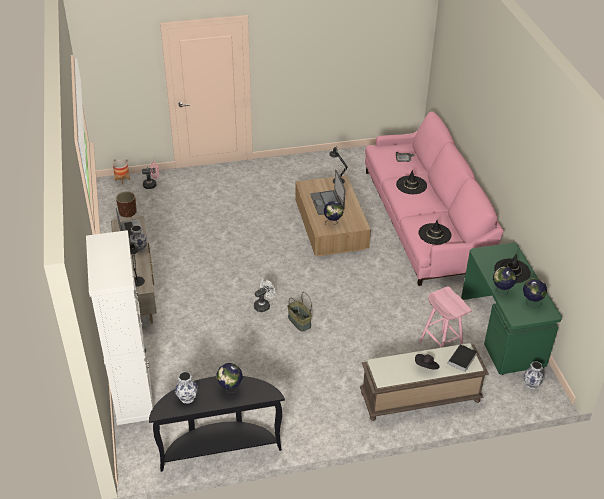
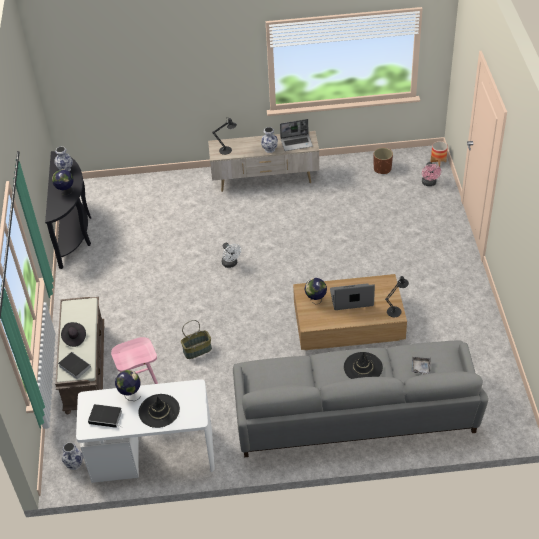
camera: 100 degrees right, 5 degrees up
white cabinet [86,230,153,425] -> none
basket [288,292,312,332] -> basket moved to [181,320,212,359]
pink sofa [365,111,504,286] -> grey sofa [233,341,488,457]
black hat [418,220,452,245] -> none
green desk [461,243,562,375] -> white desk [76,379,215,483]
globe [523,278,547,308] -> book [88,404,123,428]

